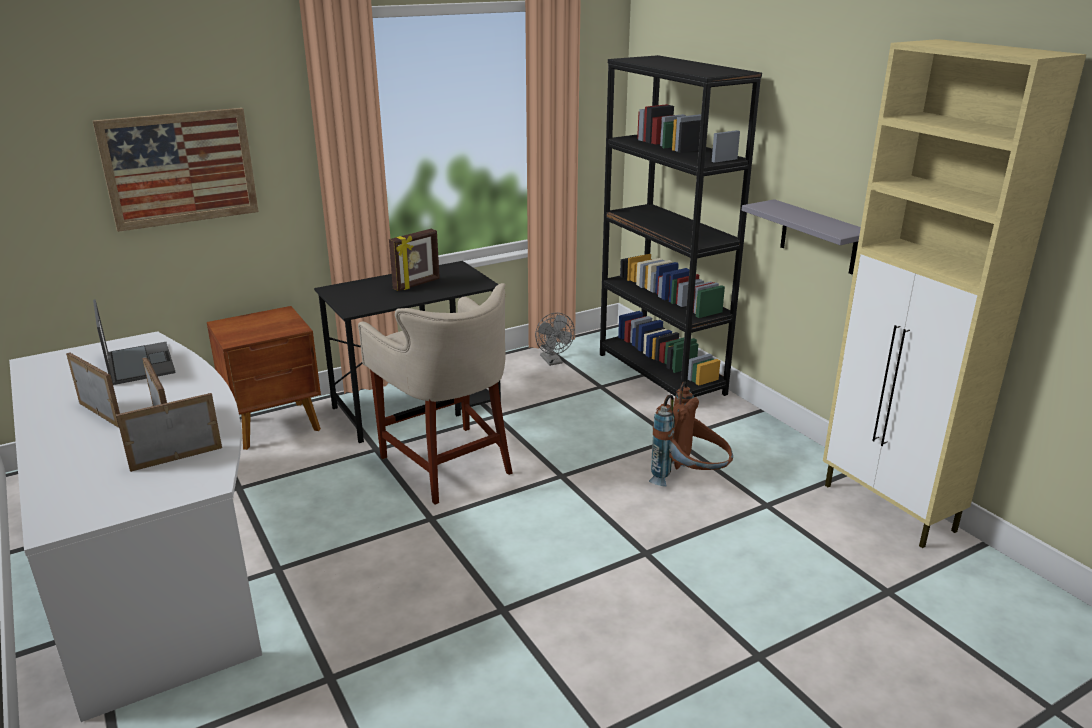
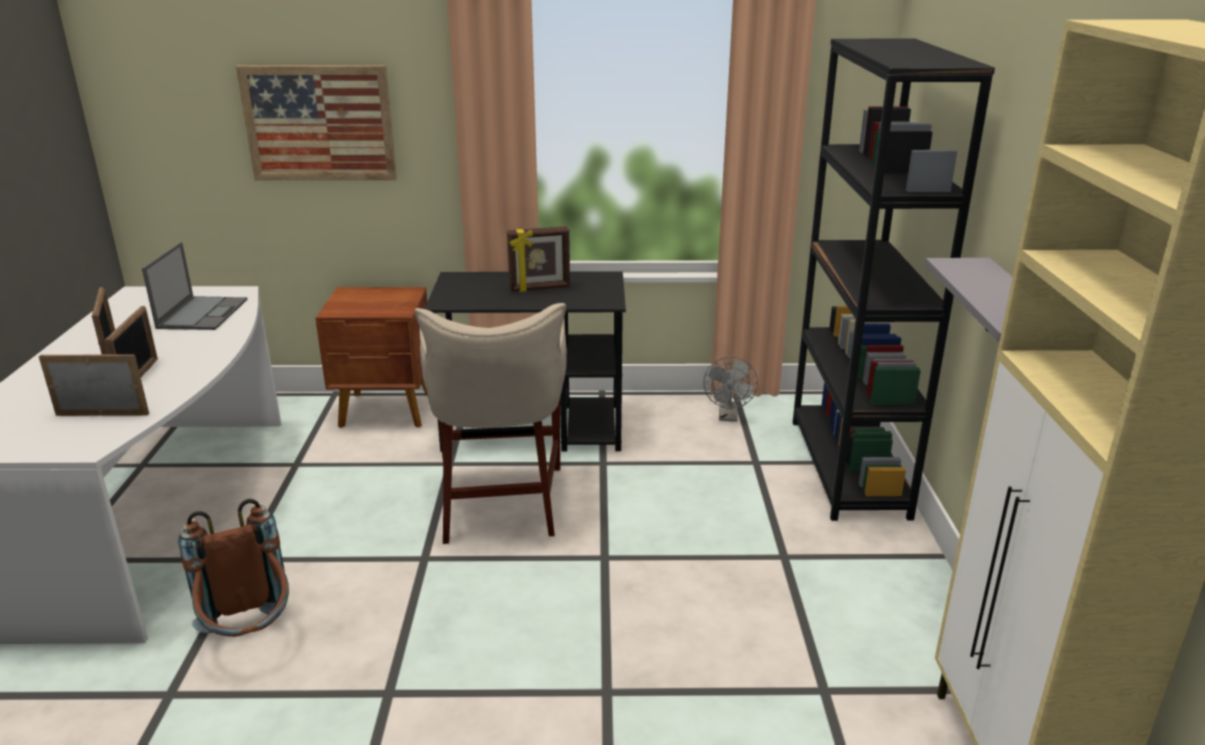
camera: 30 degrees right, 0 degrees up
brown backpack [649,382,733,487] -> brown backpack moved to [178,499,289,637]

